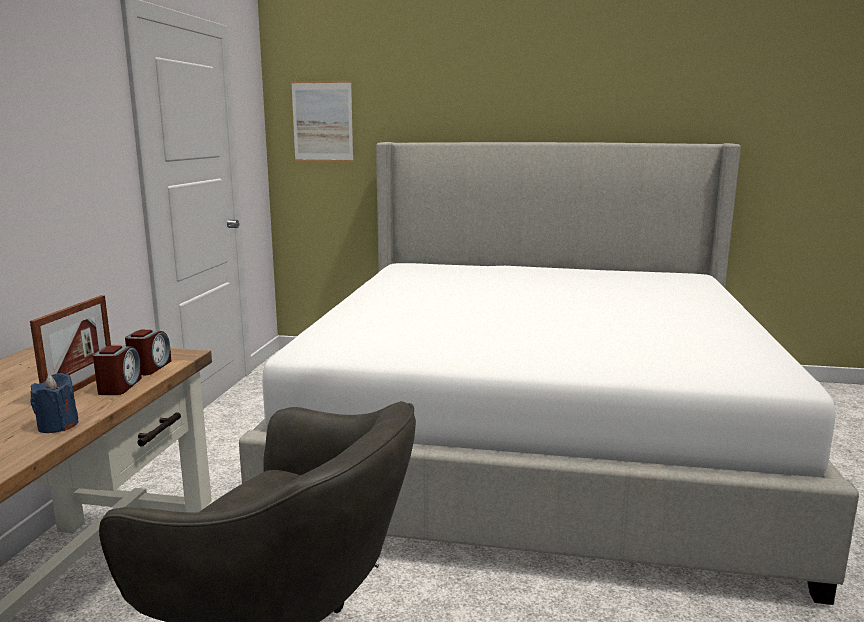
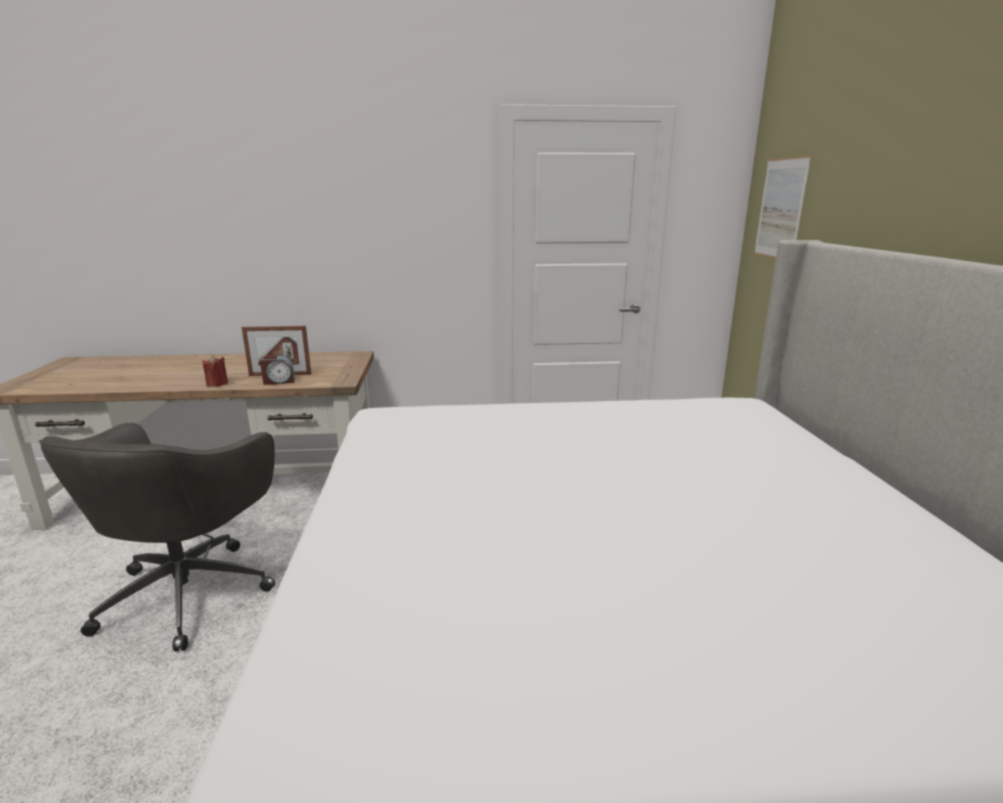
camera: 75 degrees right, 5 degrees up
blue candle [30,373,79,433] -> red candle [202,355,228,387]
alarm clock [125,330,172,375] -> none

